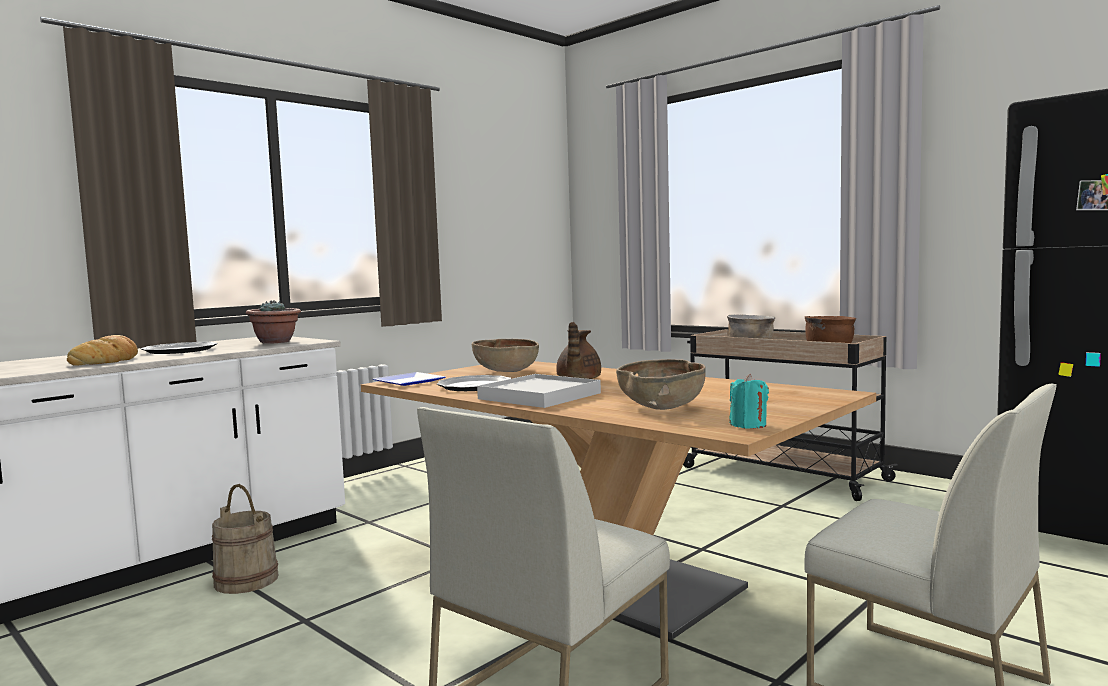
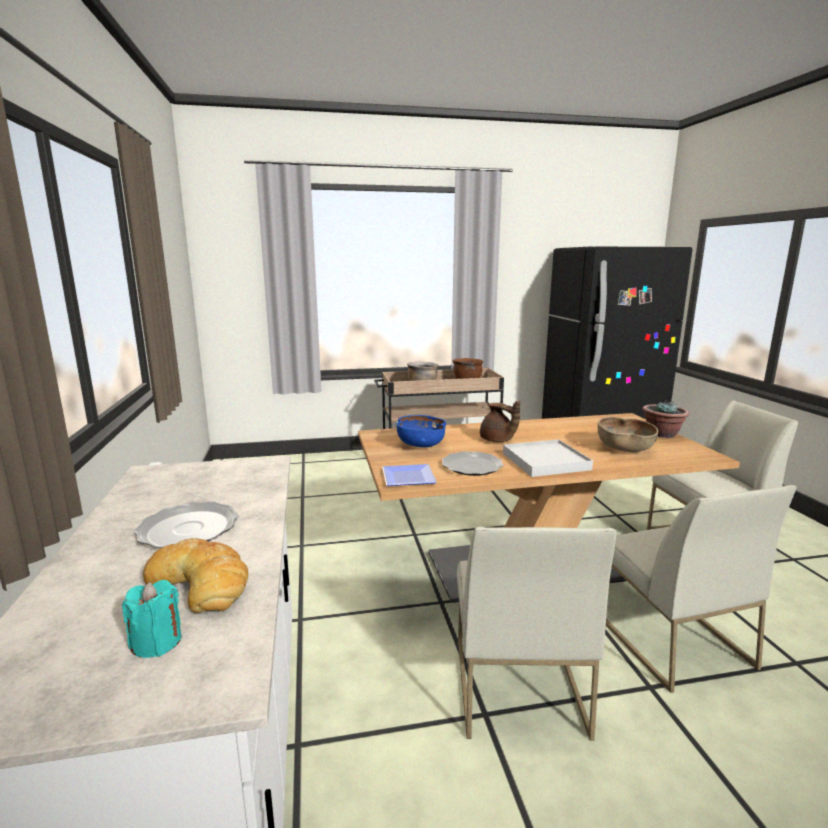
camera: 55 degrees left, 10 degrees up
beige bucket [212,484,279,594] -> none
potted plant [246,300,301,343] -> potted plant moved to [642,401,689,438]
brown bowl [472,339,539,372] -> blue bowl [397,415,446,447]
turquoise candle [730,374,769,429] -> turquoise candle moved to [122,580,182,658]
none -> white chair [457,527,616,741]

